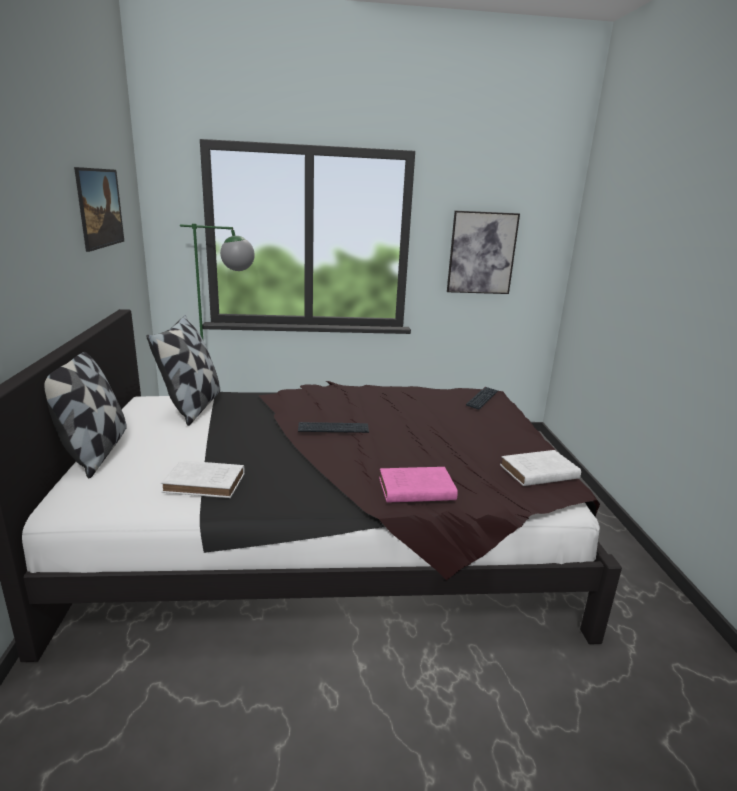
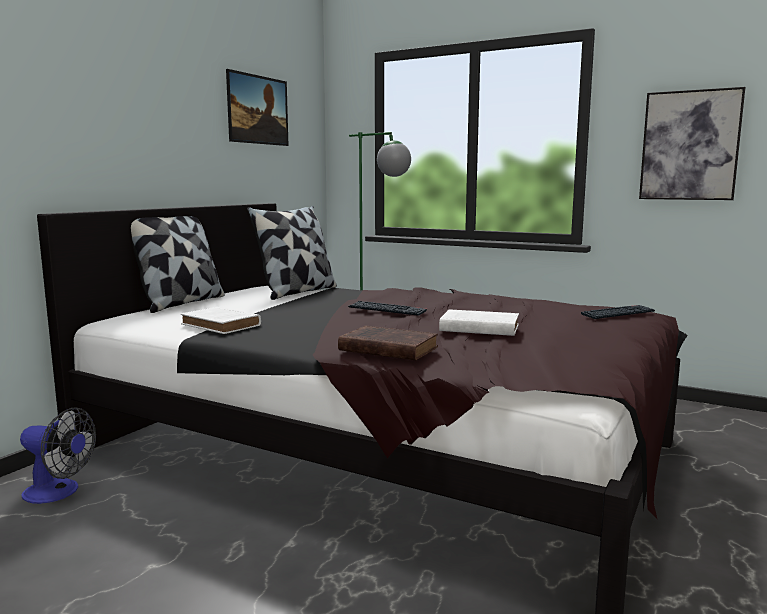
camera: 35 degrees right, 10 degrees down
pink book [379,467,458,503] -> brown book [338,325,438,360]
white book [500,450,581,486] -> white book moved to [439,309,519,336]
none -> fan [20,407,96,504]

